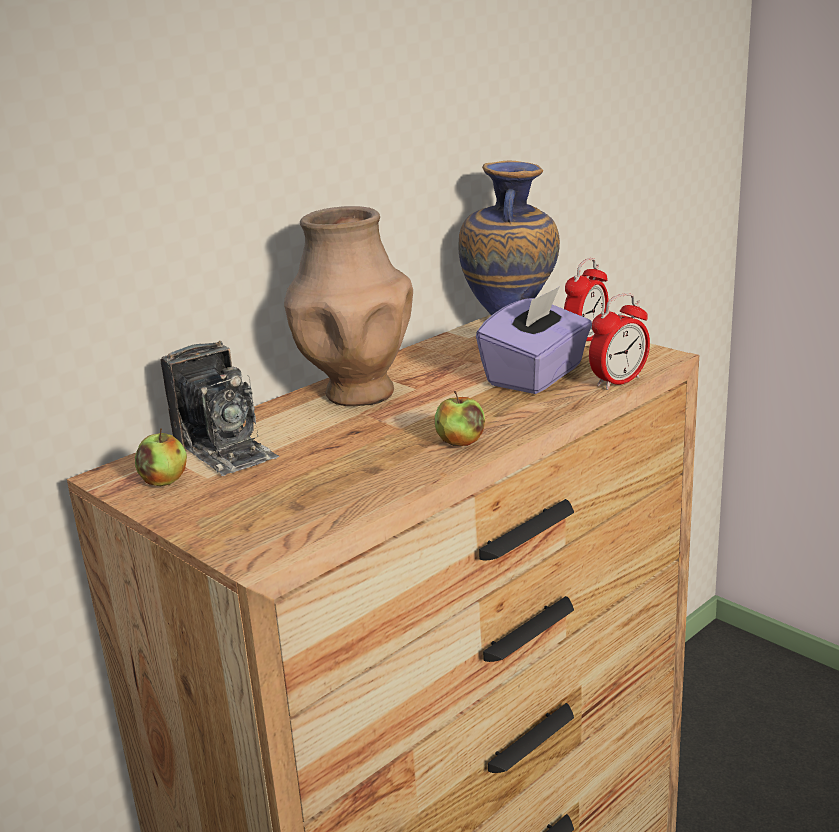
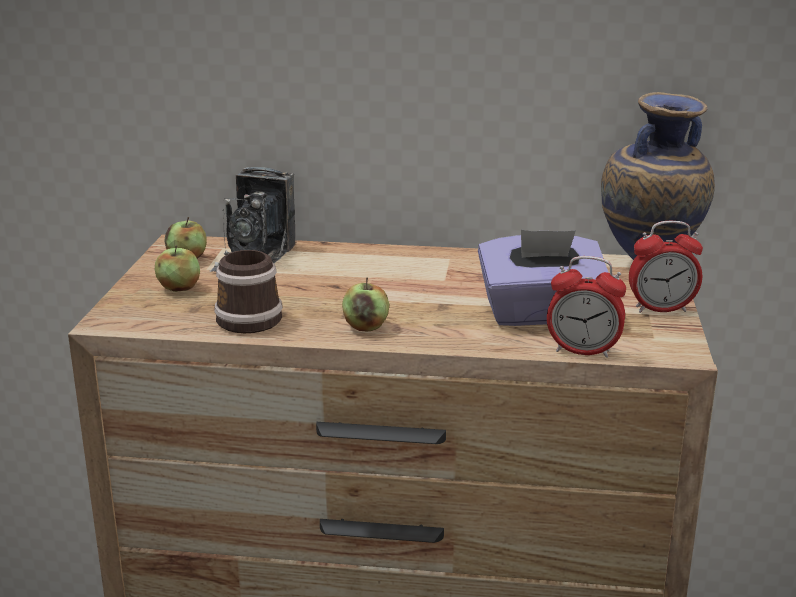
camera: 50 degrees right, 0 degrees up
brown vase [284,206,413,406] -> none
none -> apple [155,245,200,292]
none -> mug [214,250,283,333]

